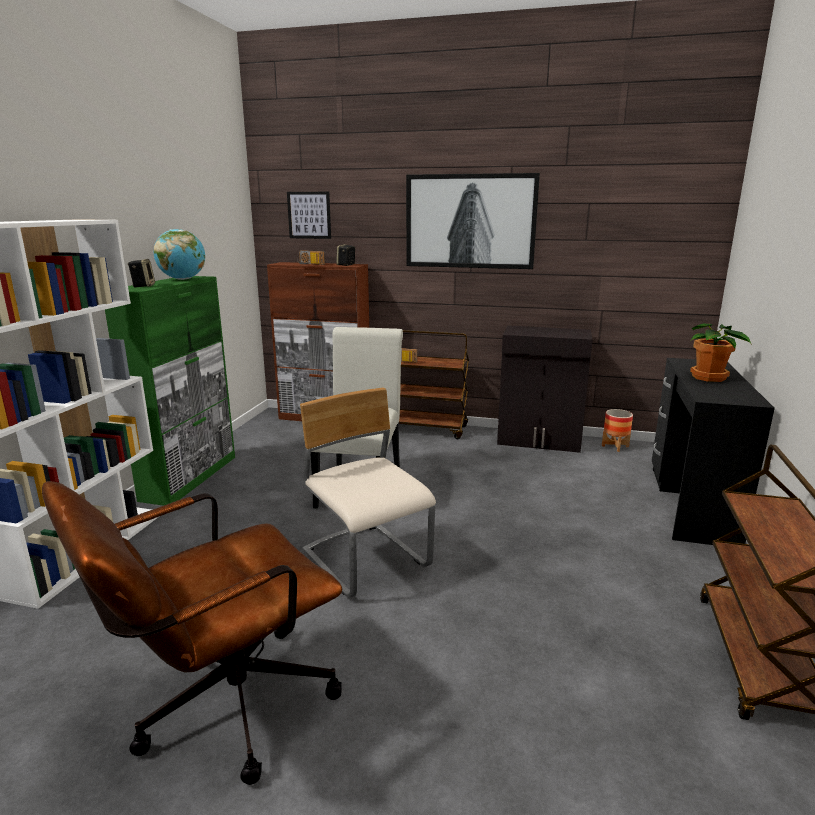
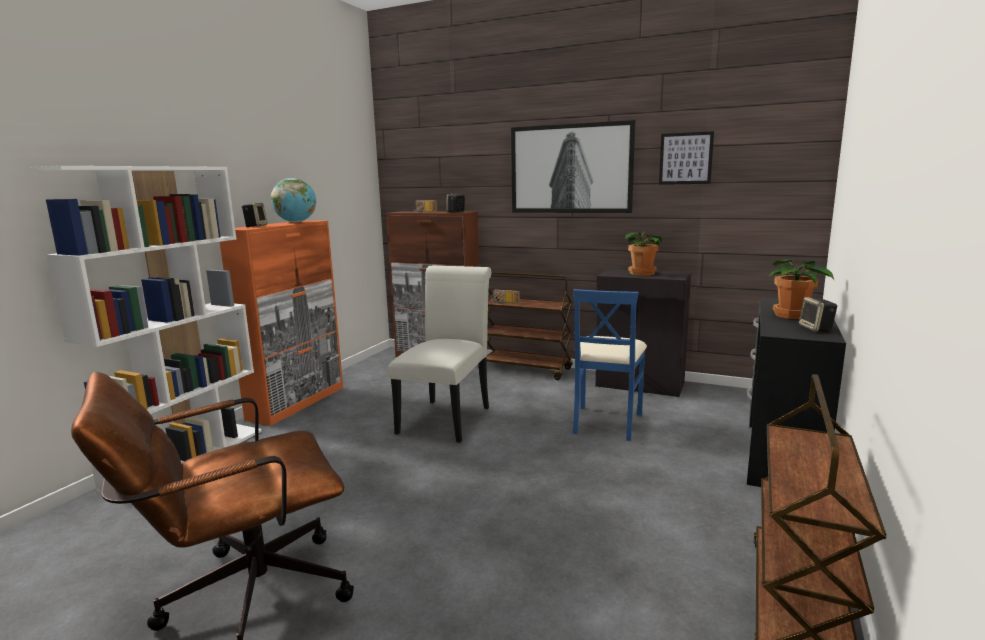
camera: 10 degrees right, 5 degrees down
green cabinet [105,276,235,506] -> orange cabinet [220,220,343,426]
picture [287,192,331,239] -> picture moved to [659,131,714,185]
beige chair [300,388,436,598] -> none
planter [602,409,633,452] -> none
none -> blue chair [573,289,647,441]
none -> potted plant [625,232,662,276]
none -> speaker [799,297,837,332]

